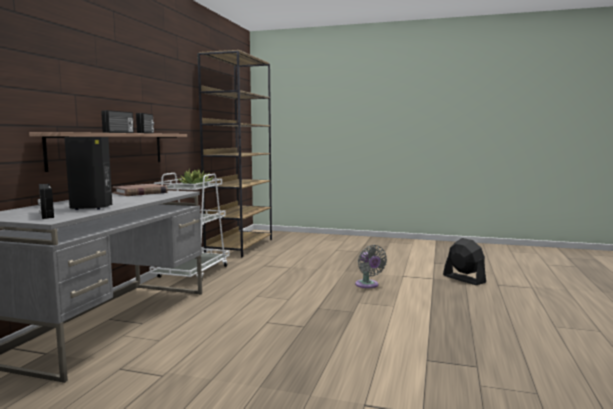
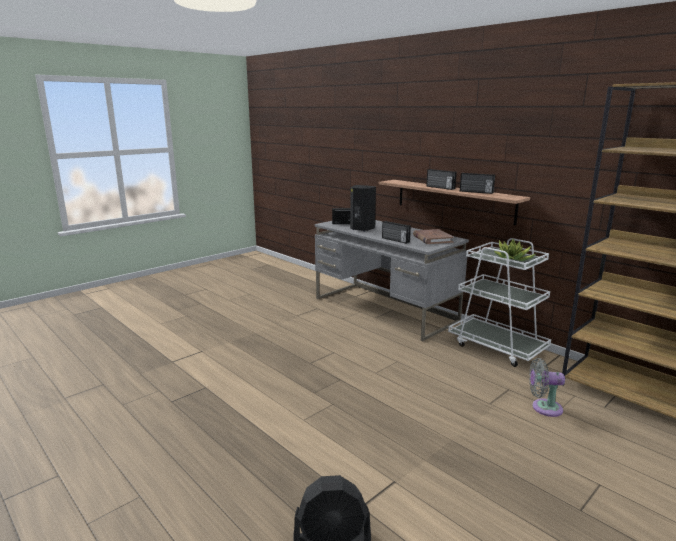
camera: 120 degrees right, 10 degrees up
grey fan [355,245,387,288] -> grey fan moved to [529,358,565,417]
none -> radio [382,221,411,244]

